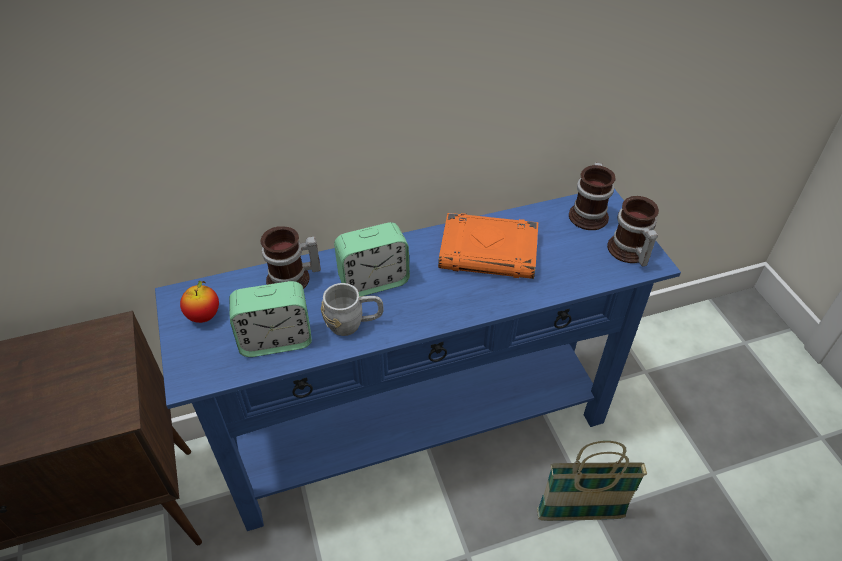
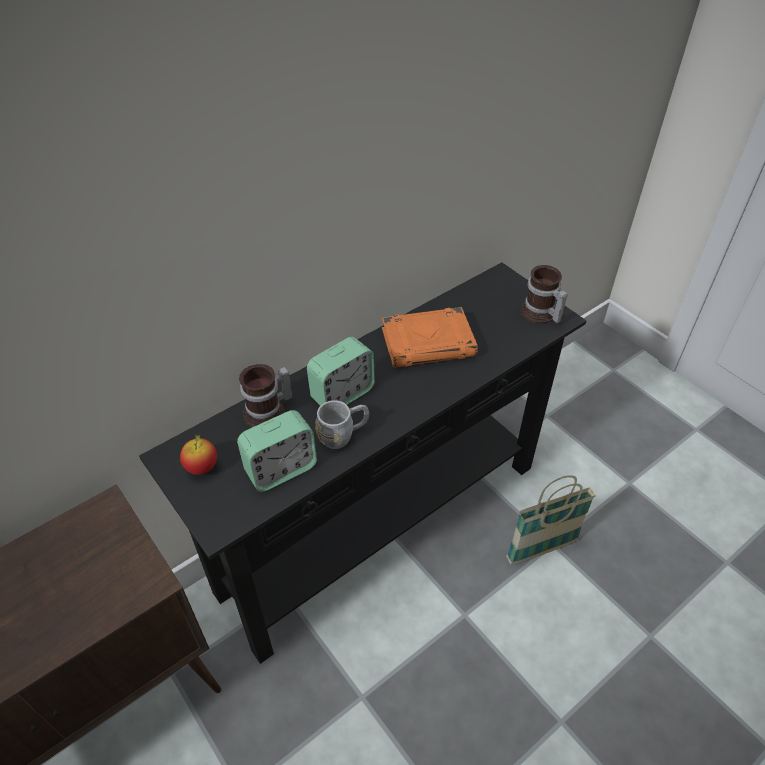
camera: 20 degrees left, 0 degrees up
blue console table [155,189,681,531] -> black console table [139,262,586,664]
mug [569,162,616,230] -> none

